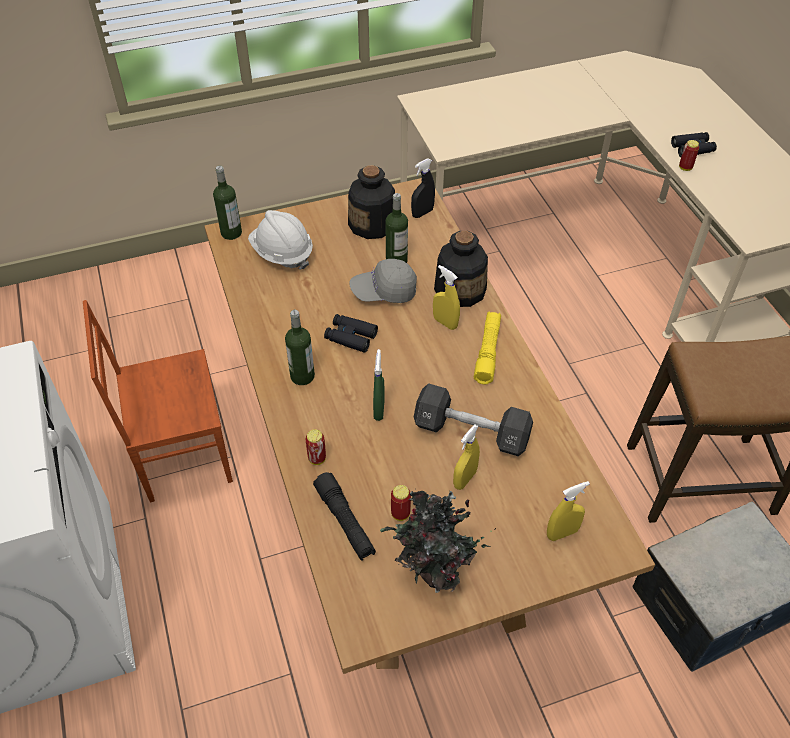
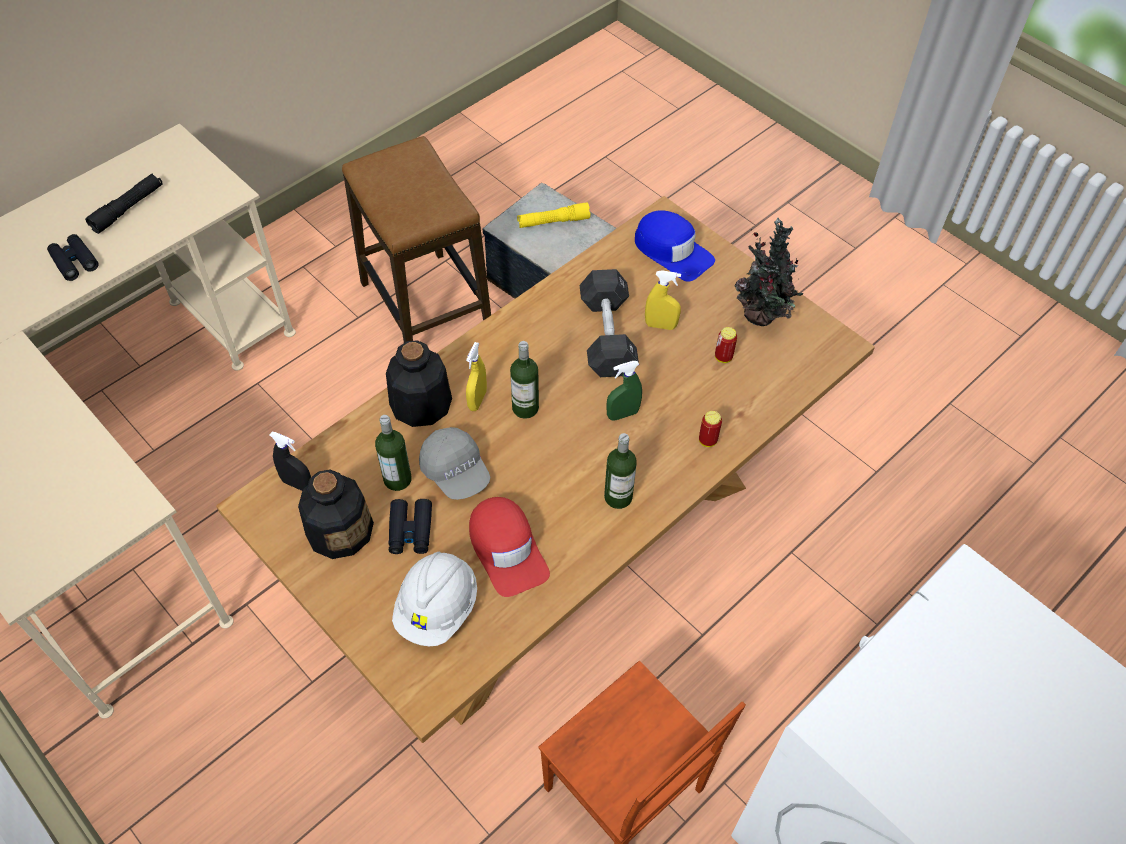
camera: 115 degrees left, 5 degrees up
bottle [213,165,242,240] -> bottle moved to [510,341,539,419]
black flashlight [313,472,376,561] -> black flashlight moved to [85,173,163,234]
black binoculars [324,314,378,353] -> black binoculars moved to [388,499,432,554]
yellow flashlight [474,312,501,384] -> yellow flashlight moved to [517,202,590,228]
yellow spray bottle [547,481,590,541] -> blue cap [635,210,715,282]
can [679,140,699,171] -> none
none -> red cap [469,497,550,597]

